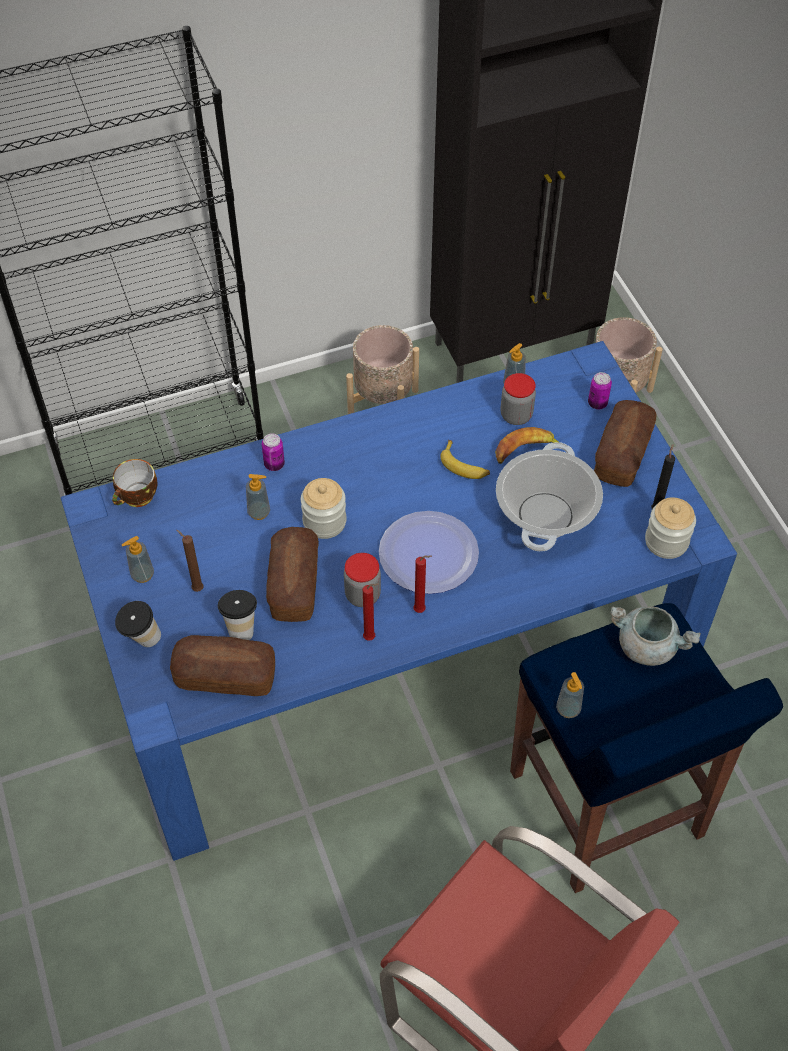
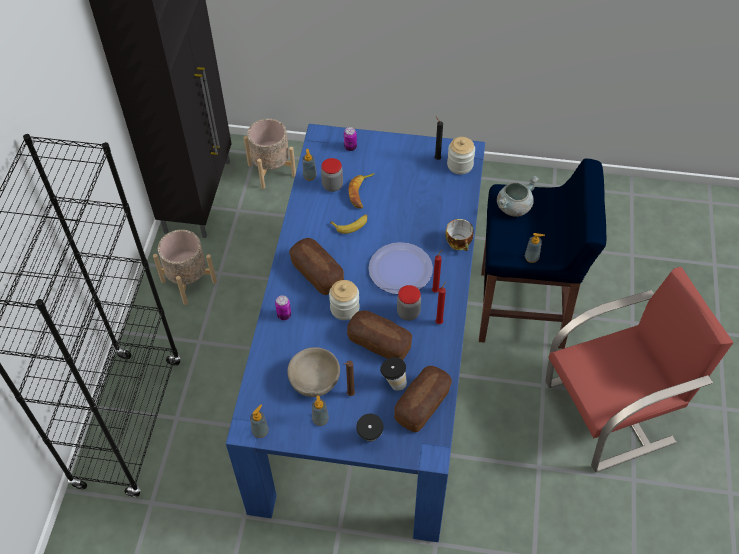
camera: 60 degrees left, 0 degrees up
cup [112,459,158,507] -> cup moved to [445,219,474,251]
soap dispenser [246,474,270,520] -> soap dispenser moved to [250,405,269,438]
cooking pot [496,442,603,551] -> none
bread [594,400,656,487] -> bread moved to [289,238,344,295]
none -> beige bowl [287,347,340,397]

